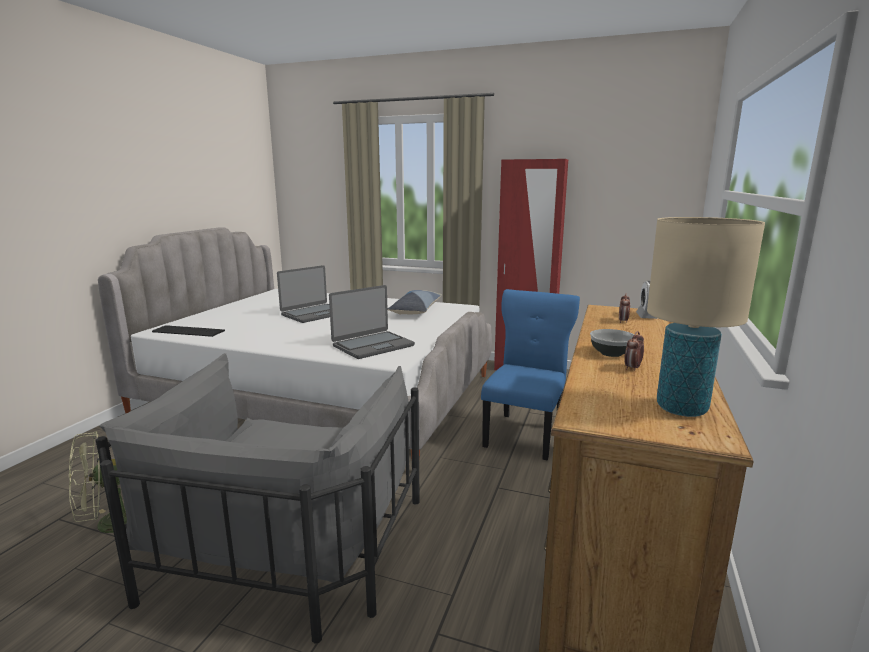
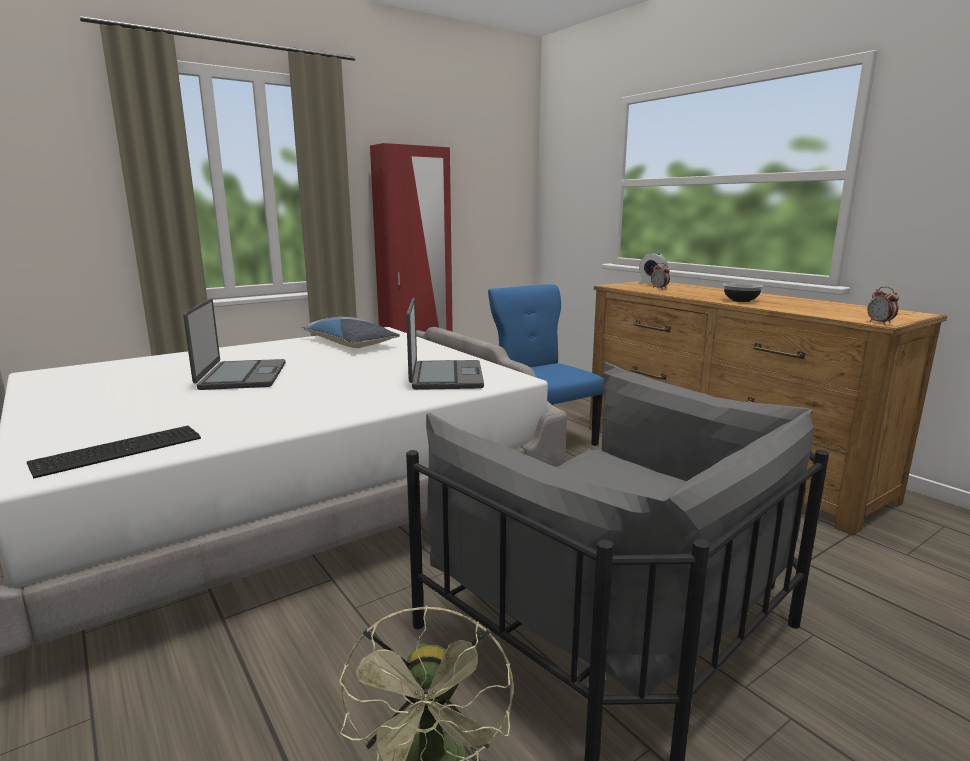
camera: 55 degrees left, 0 degrees up
alarm clock [624,331,644,371] -> alarm clock moved to [867,286,899,325]
beige table lamp [647,217,765,417] -> none

